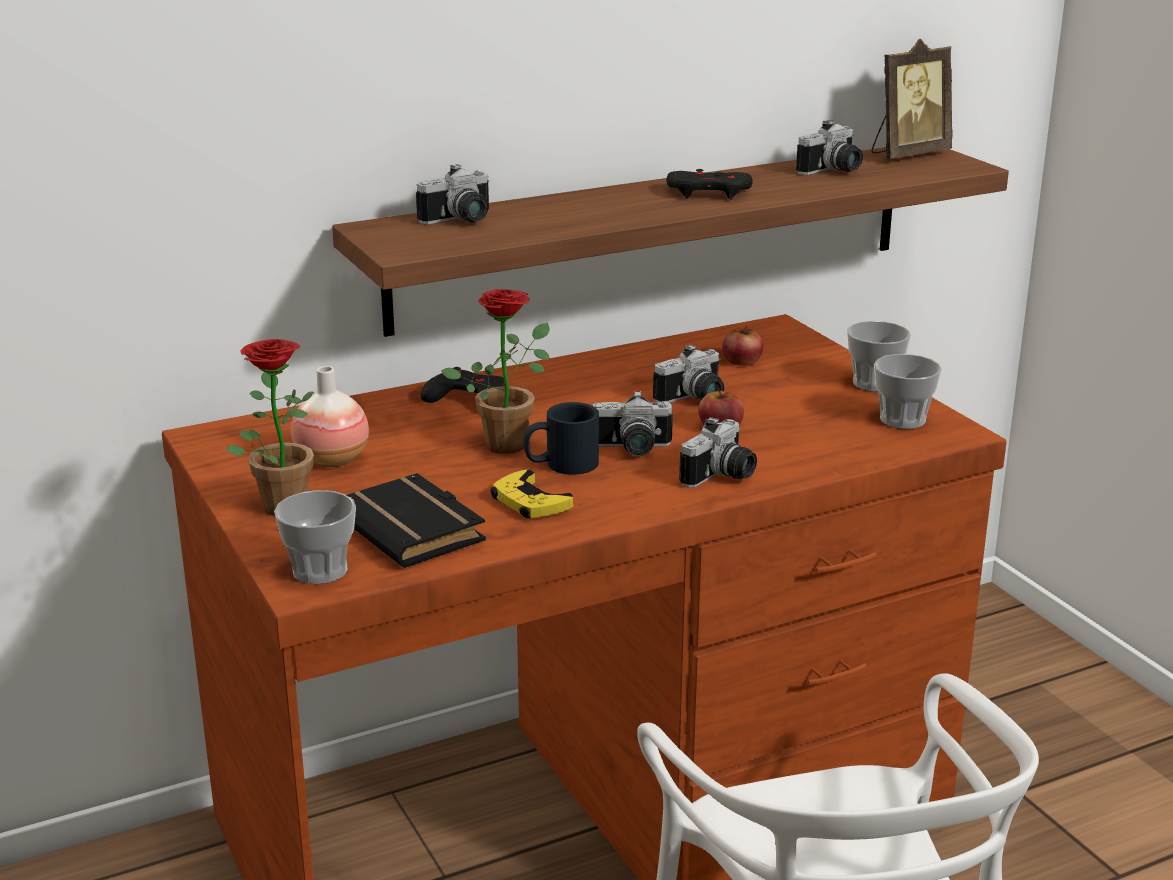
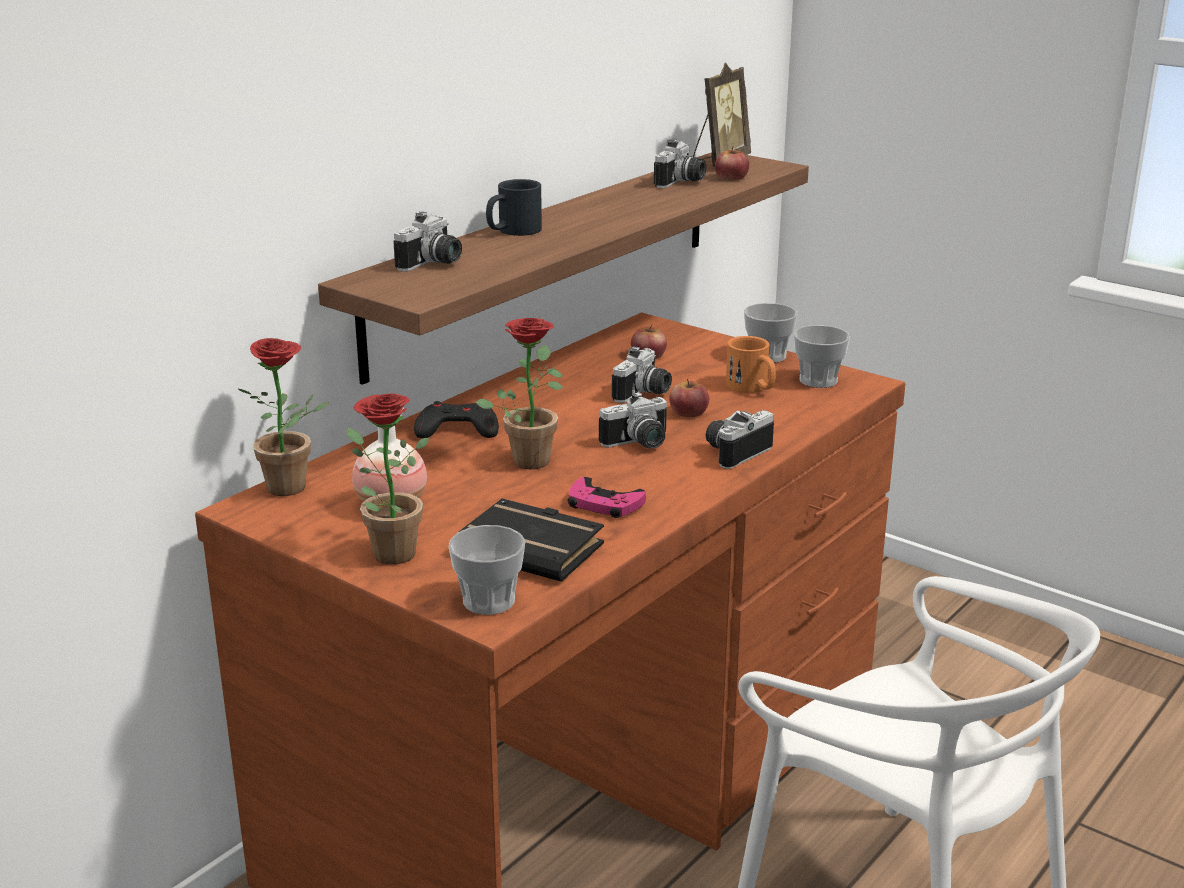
camera: 25 degrees left, 0 degrees up
yellow game controller [490,470,573,518] -> pink game controller [567,477,646,518]
black mug [524,402,599,475] -> black mug moved to [486,179,542,236]
black game controller [666,169,753,200] -> none
camera [679,417,757,488] -> camera turned 150 degrees counterclockwise [706,410,774,469]
none -> potted plant [238,338,329,496]
none -> apple [715,147,749,181]
none -> orange mug [726,336,776,393]

